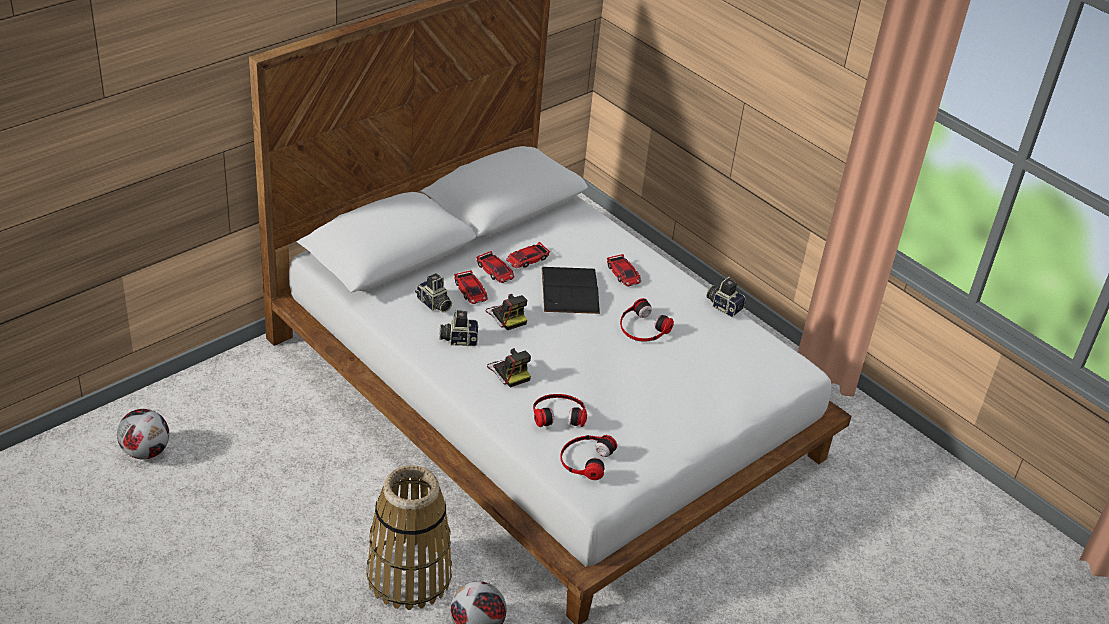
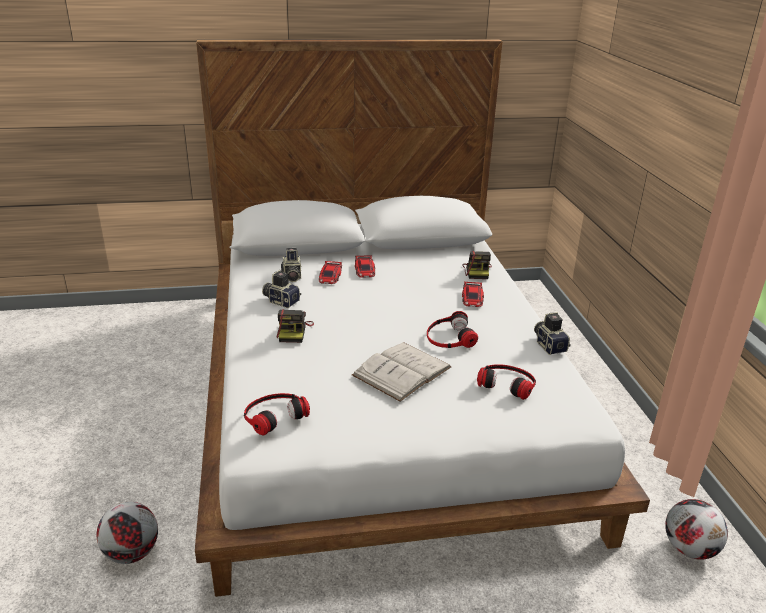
camera: 35 degrees right, 10 degrees down
football [117,409,169,459] -> football moved to [665,499,728,560]
basket [367,465,452,610] -> none
camera [486,294,527,330] -> camera moved to [463,251,492,279]
toy car [506,242,550,268] -> none
headphones [533,394,587,427] -> headphones moved to [477,364,536,400]
black book [542,267,600,314] -> none
none -> white book [352,343,452,402]

